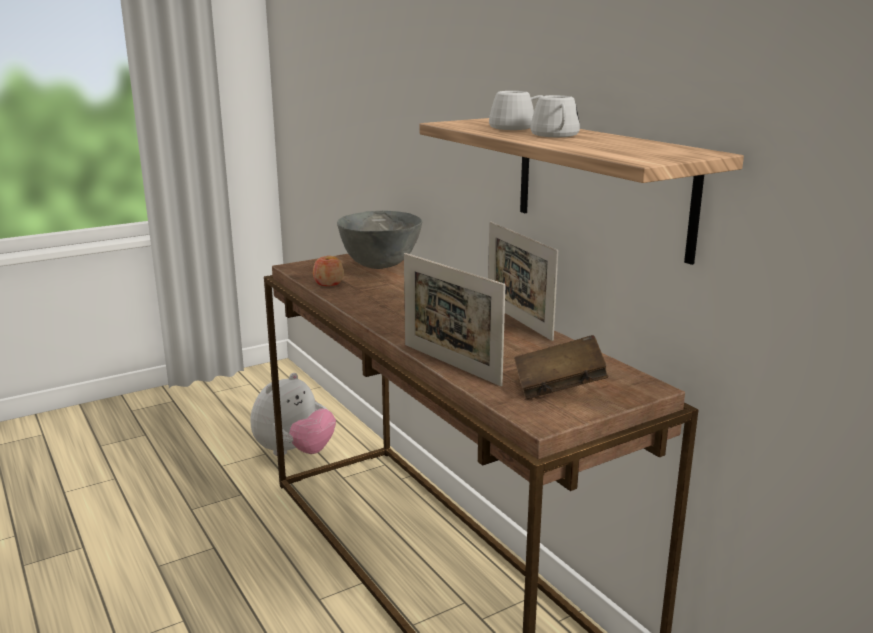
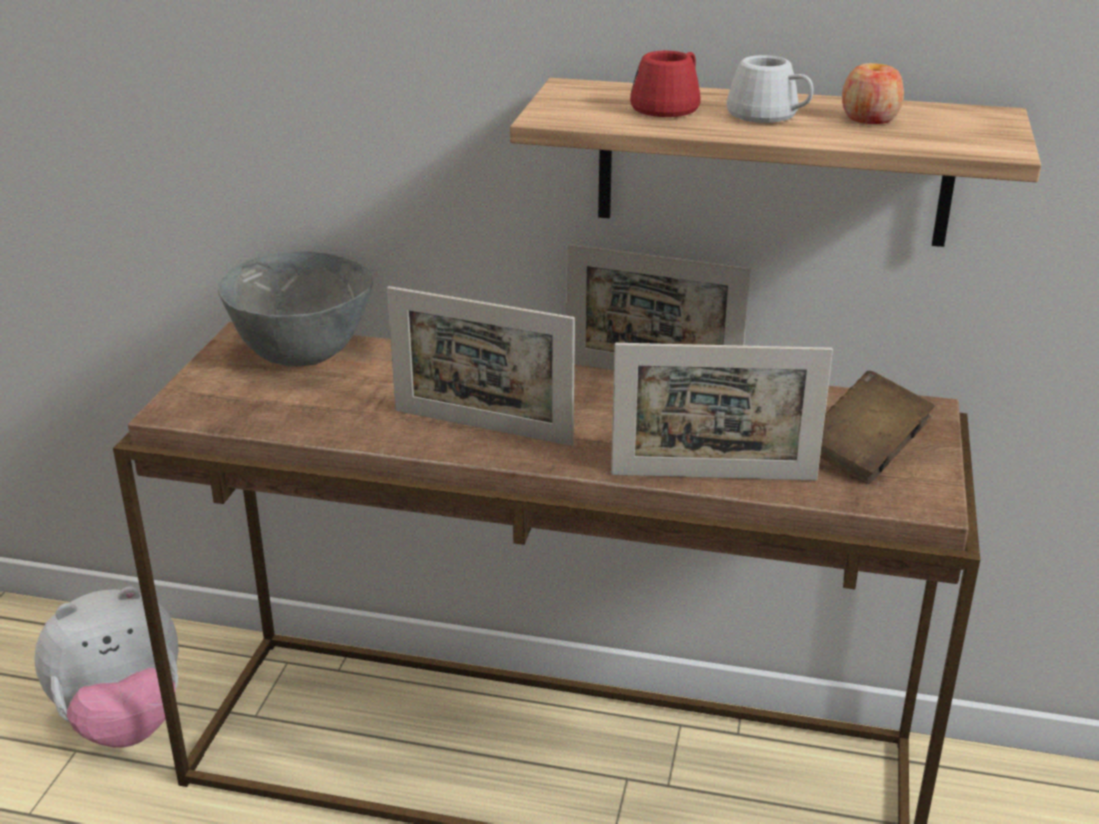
camera: 45 degrees left, 10 degrees up
plush toy [251,373,336,456] -> plush toy turned 75 degrees clockwise [35,586,179,748]
apple [313,256,344,286] -> apple moved to [842,63,904,124]
white mug [489,91,542,130] -> red mug [630,51,700,117]
none -> picture frame [387,286,575,446]

